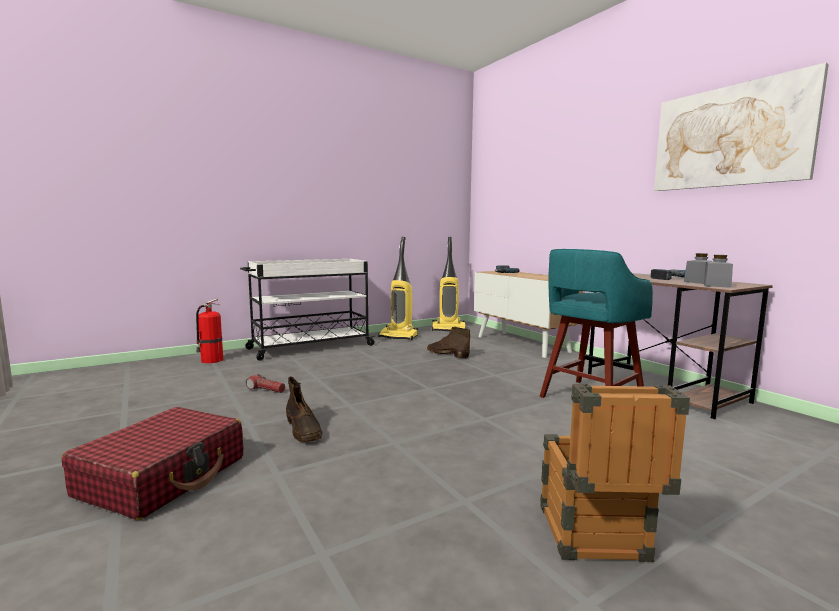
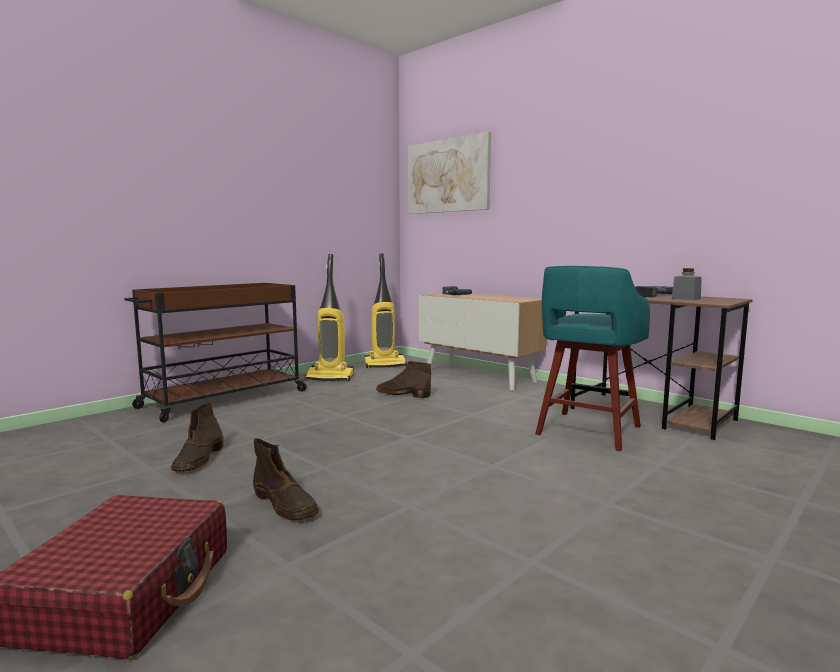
camera: 15 degrees left, 0 degrees up
fire extinguisher [196,299,223,363] -> none
white cart [240,259,375,361] -> brown cart [124,283,308,422]
flashlight [246,374,285,393] -> brown boot [171,402,224,472]
crate [540,383,690,562] -> none
picture [654,63,829,191] -> picture moved to [408,132,491,214]
grey jar [703,255,733,288] -> none

